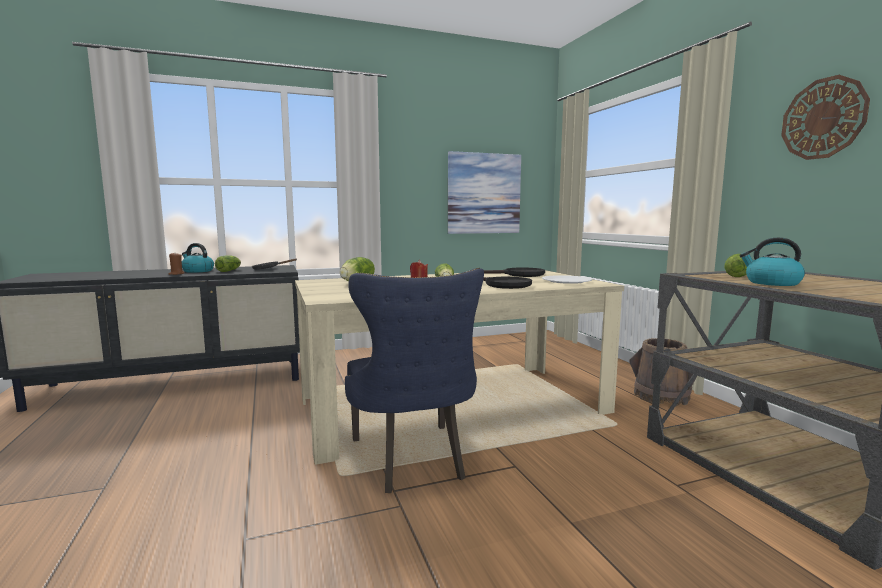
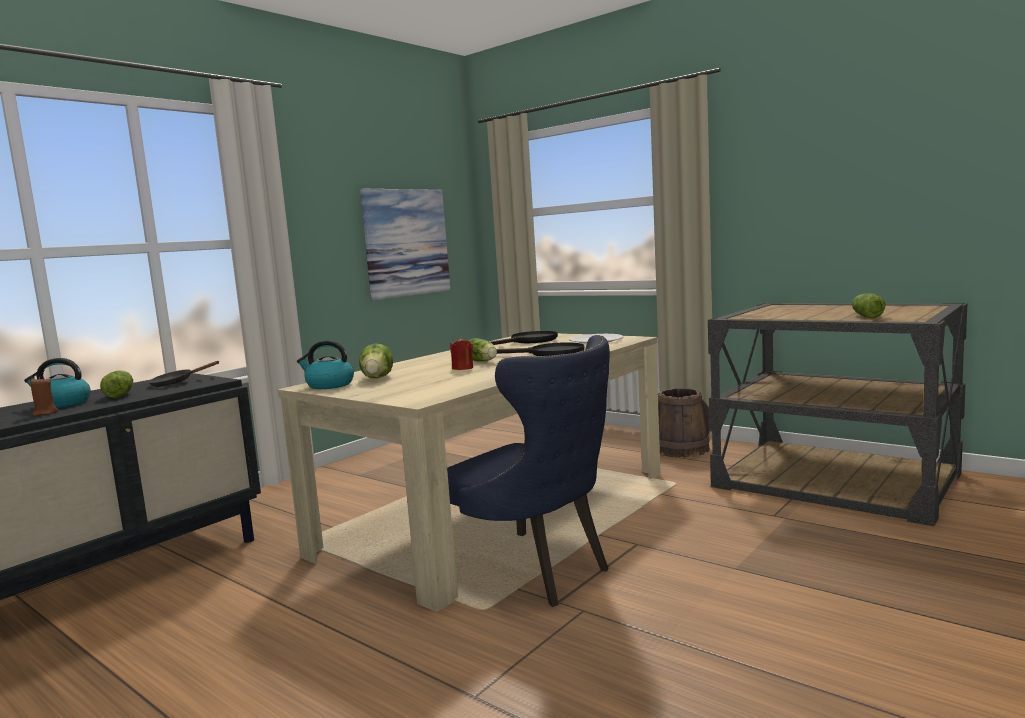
camera: 30 degrees left, 0 degrees up
lettuce [724,254,747,277] -> lettuce moved to [852,293,885,318]
kettle [739,237,805,286] -> kettle moved to [297,340,354,389]
wall clock [781,75,870,160] -> none

